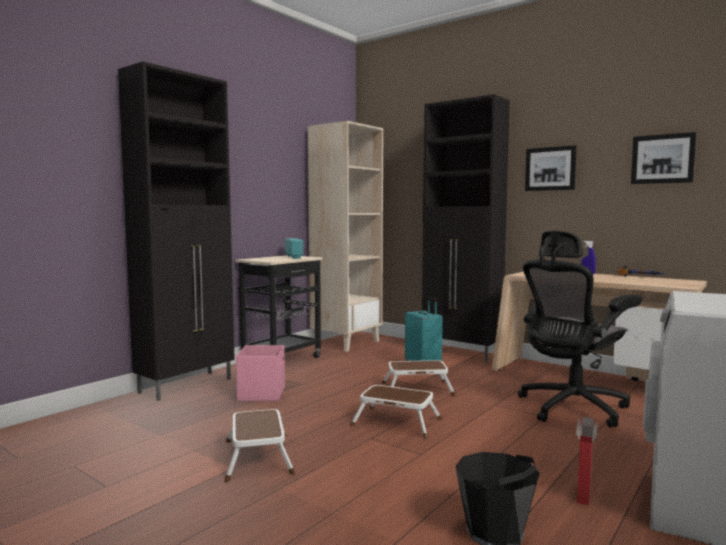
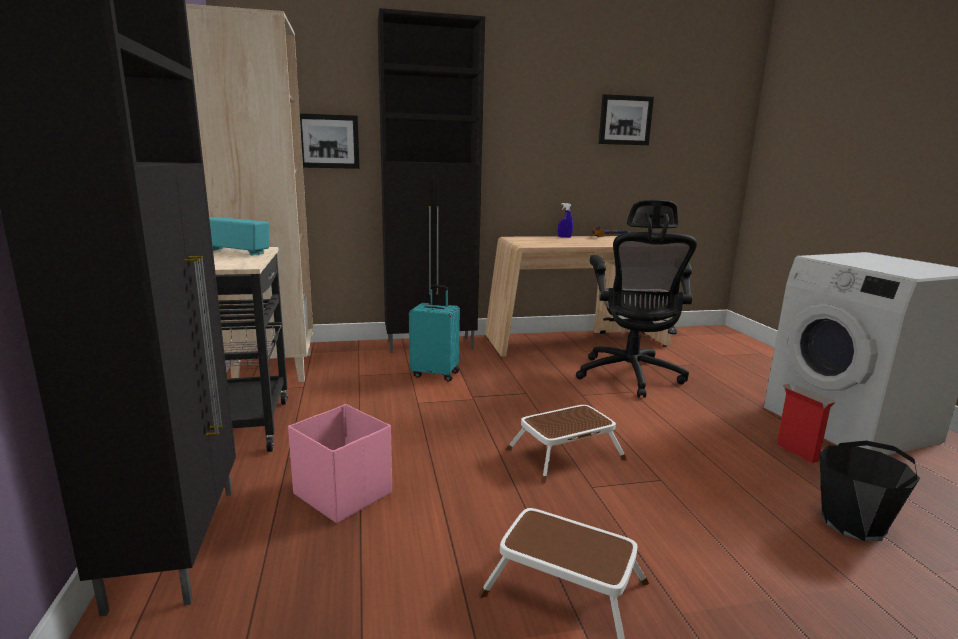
camera: 50 degrees left, 10 degrees up
brown step ladder [382,360,456,396] -> none
picture [525,145,577,191] -> picture moved to [300,113,360,169]

